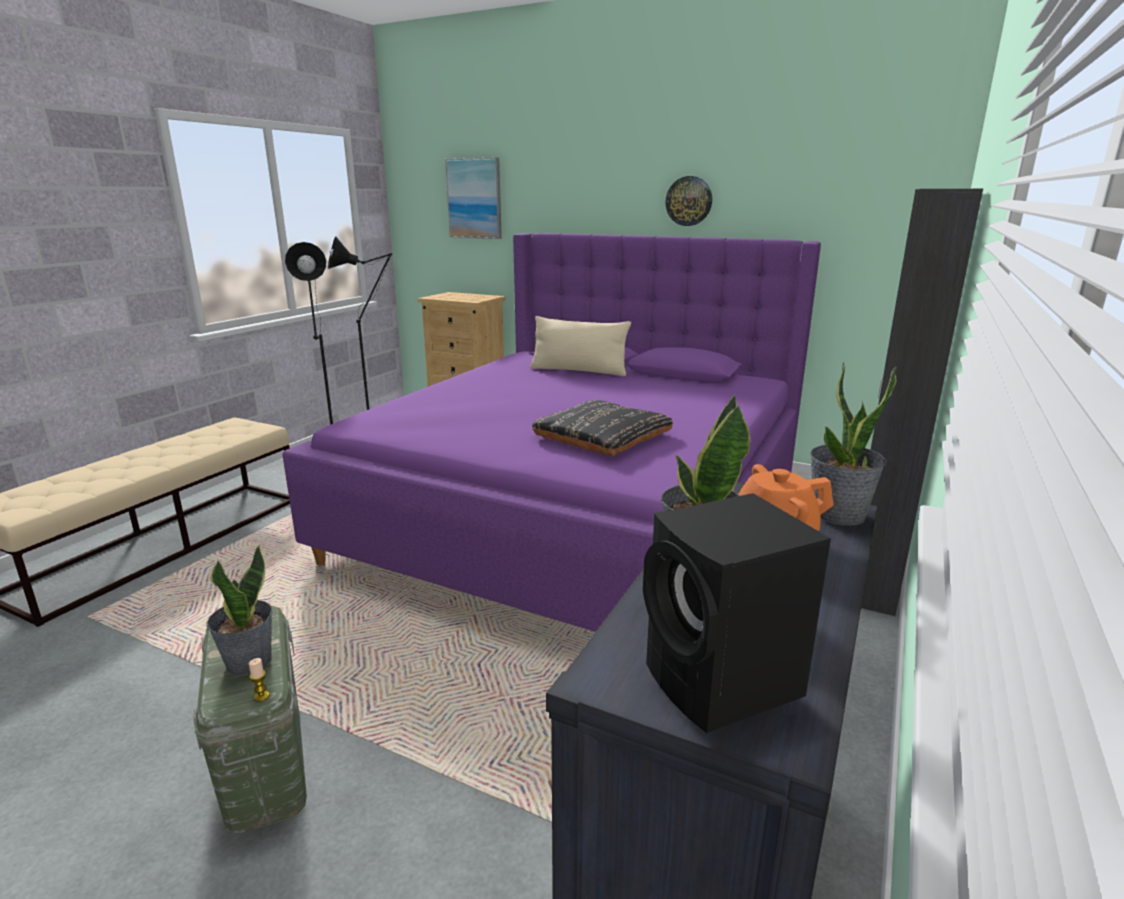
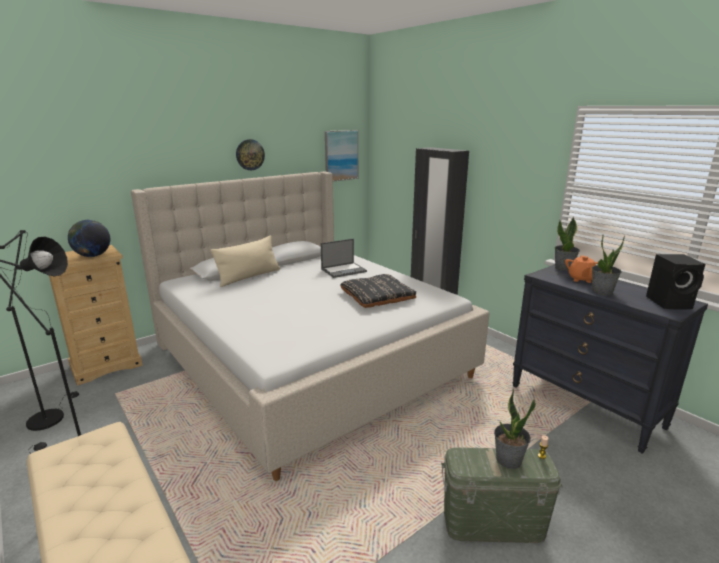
camera: 65 degrees left, 0 degrees up
purple bed [282,233,821,632] -> beige bed [131,171,489,481]
picture [445,157,502,239] -> picture moved to [325,130,358,181]
none -> globe [68,220,110,257]
none -> laptop [321,239,367,278]

